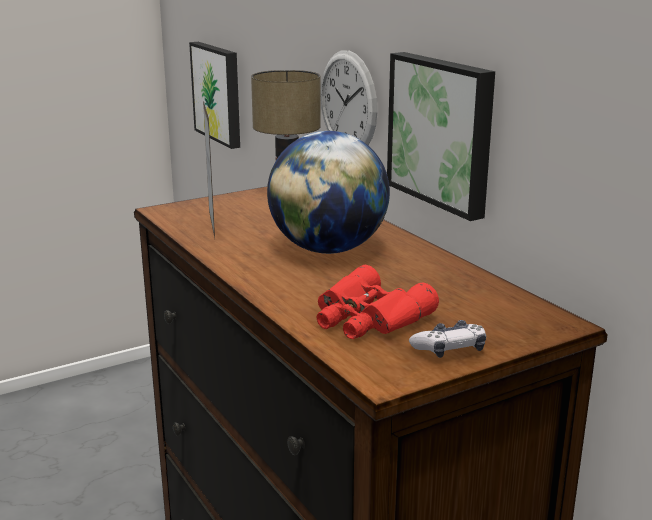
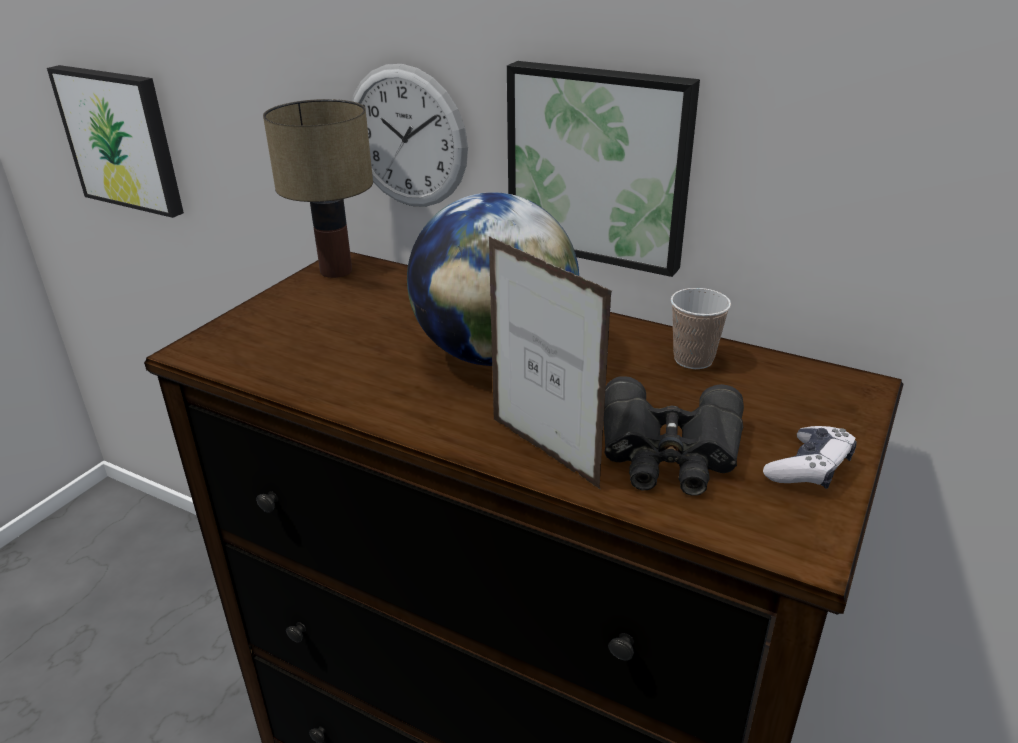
camera: 30 degrees left, 10 degrees up
picture frame [203,100,215,238] -> picture frame moved to [489,236,612,489]
red binoculars [317,265,439,339] -> black binoculars [604,376,744,496]
none -> cup [671,288,731,369]

